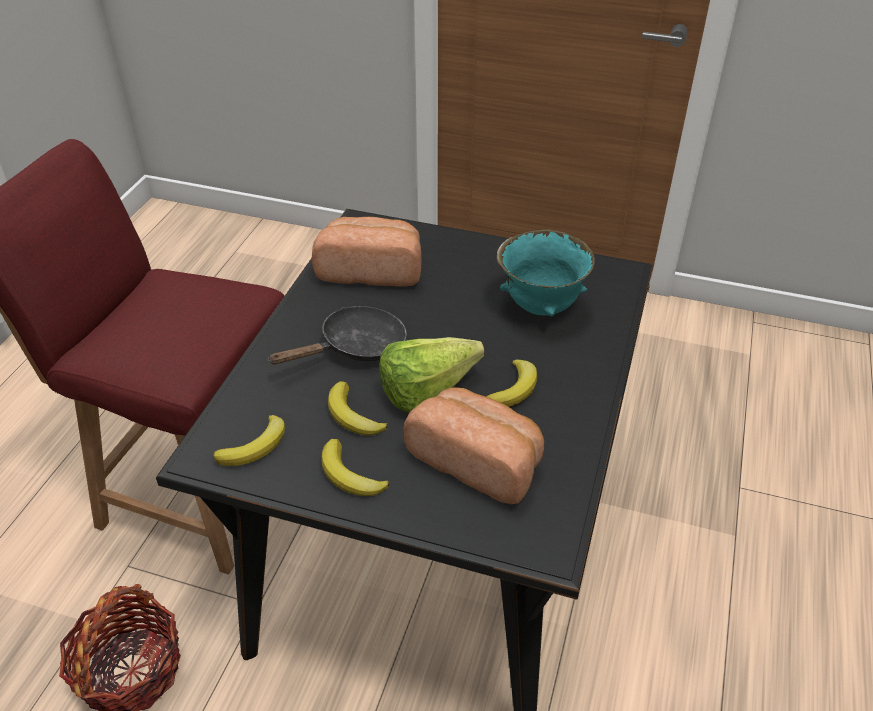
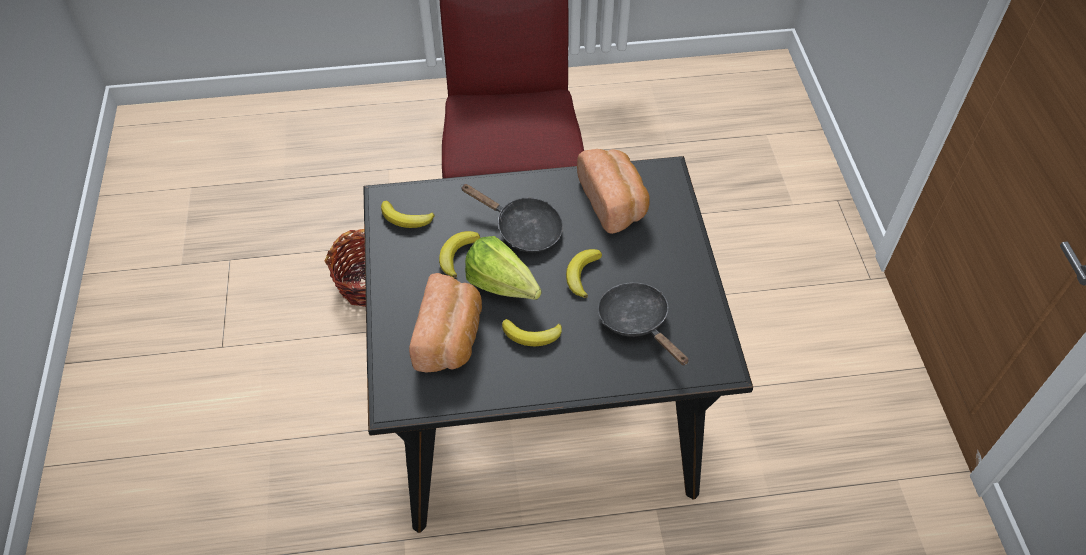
camera: 65 degrees right, 10 degrees up
banana [321,439,390,496] -> banana moved to [566,249,602,298]
turquoise bowl [497,230,595,316] -> black frying pan [598,282,689,365]

